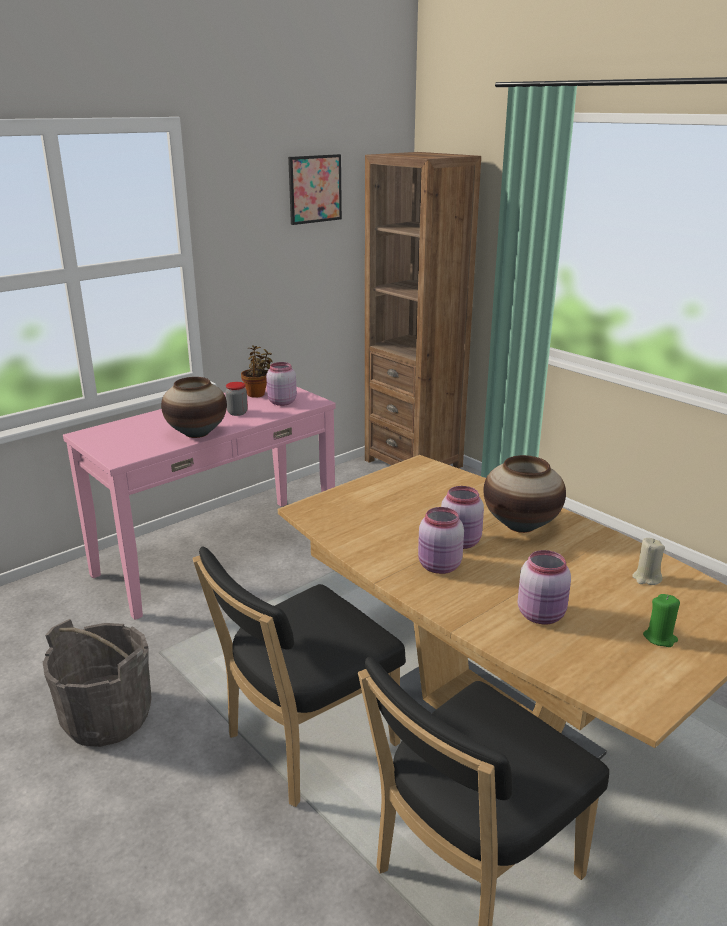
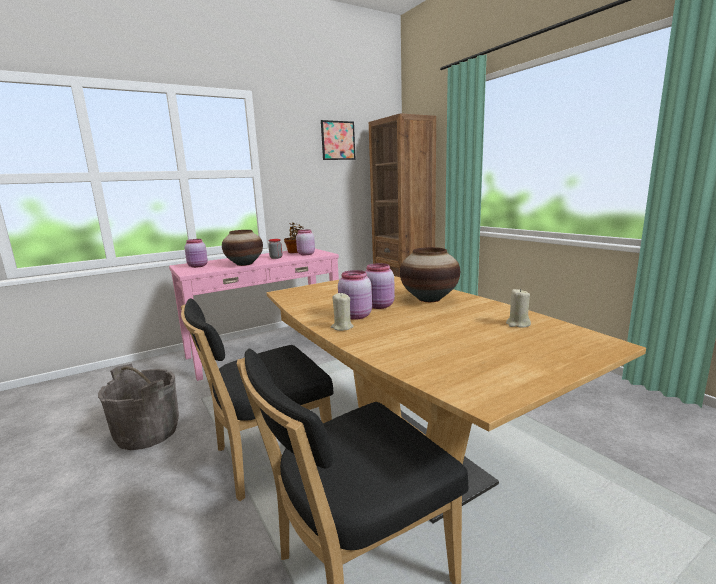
camera: 10 degrees right, 10 degrees down
pink jar [518,550,571,624] -> pink jar moved to [185,239,208,268]
green candle [643,594,680,647] -> none
none -> beige candle [331,293,354,331]

